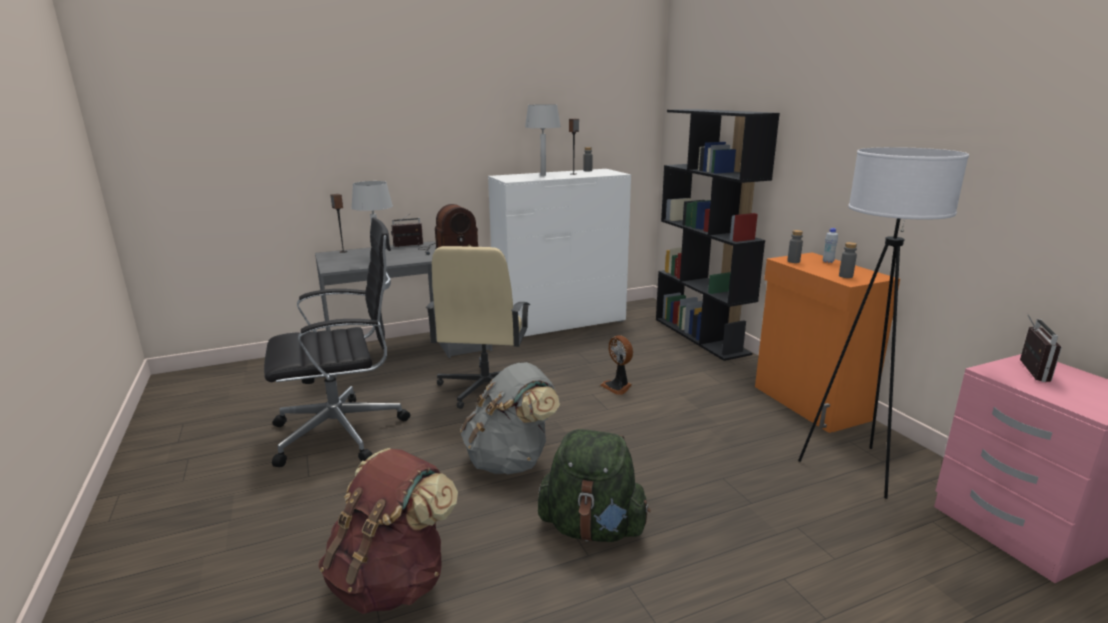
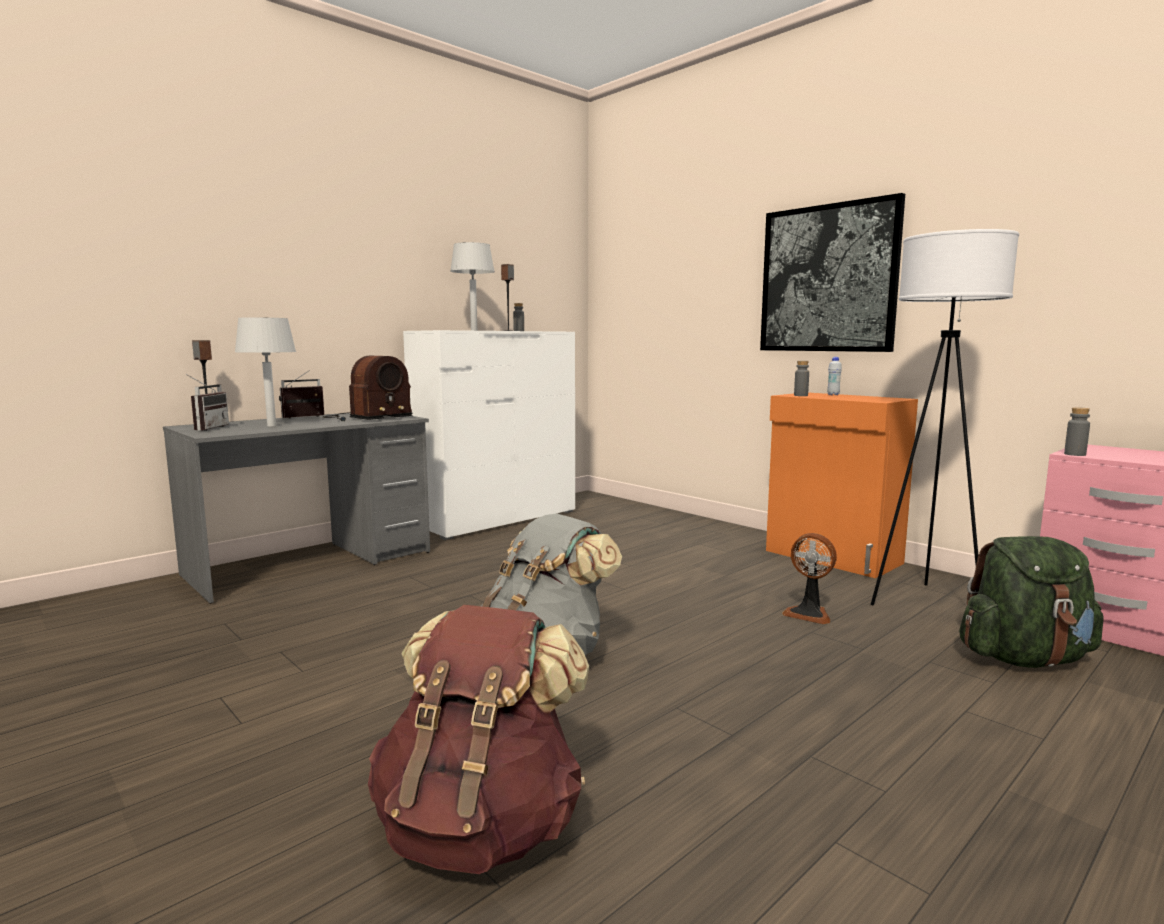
camera: 20 degrees left, 10 degrees down
black office chair [264,217,410,467] -> none
beige office chair [426,246,530,409] -> none
green backpack [538,429,651,542] -> green backpack moved to [959,536,1104,668]
fan [600,335,633,395] -> fan moved to [782,533,837,625]
black bookcase [656,109,780,361] -> none
grey bottle [839,242,857,278] -> grey bottle moved to [1064,407,1090,456]
radio [1020,314,1062,382] -> radio moved to [186,374,229,431]
none -> picture [760,193,905,352]

